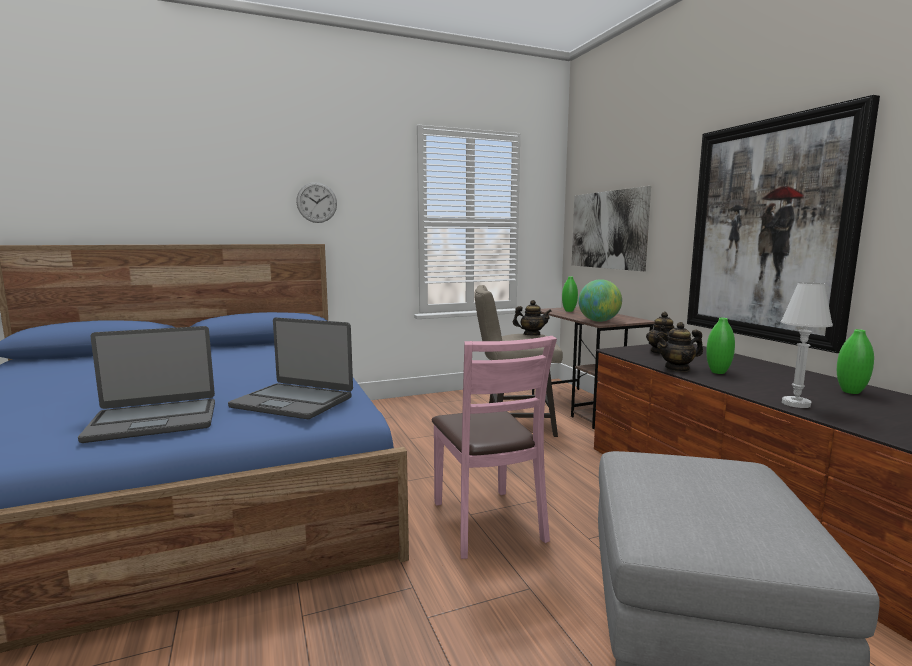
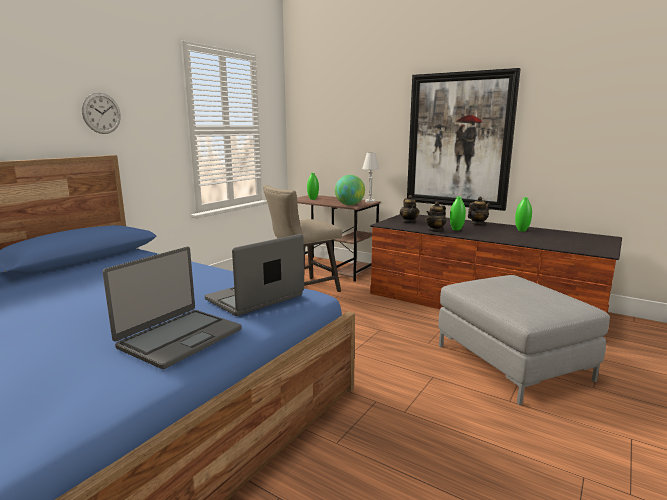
camera: 35 degrees left, 5 degrees up
laptop [228,317,353,419] -> laptop turned 150 degrees clockwise [205,234,304,316]
pink chair [432,336,557,559] -> none
teapot [513,300,552,336] -> teapot moved to [468,197,490,225]
picture [572,186,651,271] -> none
white table lamp [781,282,833,408] -> white table lamp moved to [362,152,379,203]

